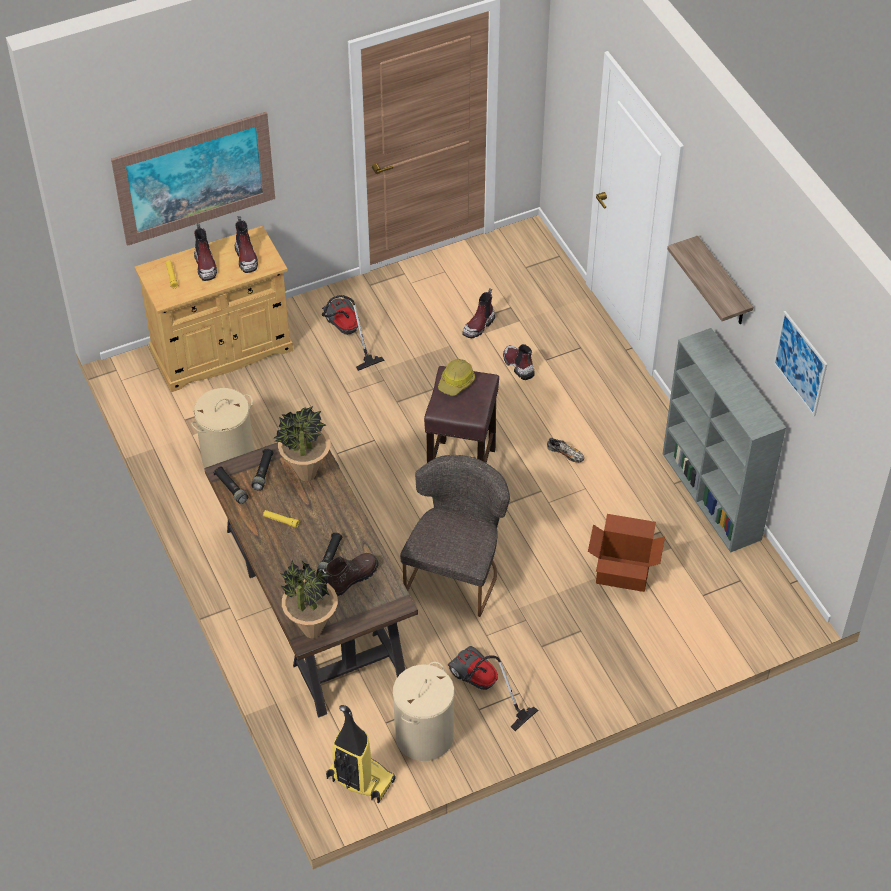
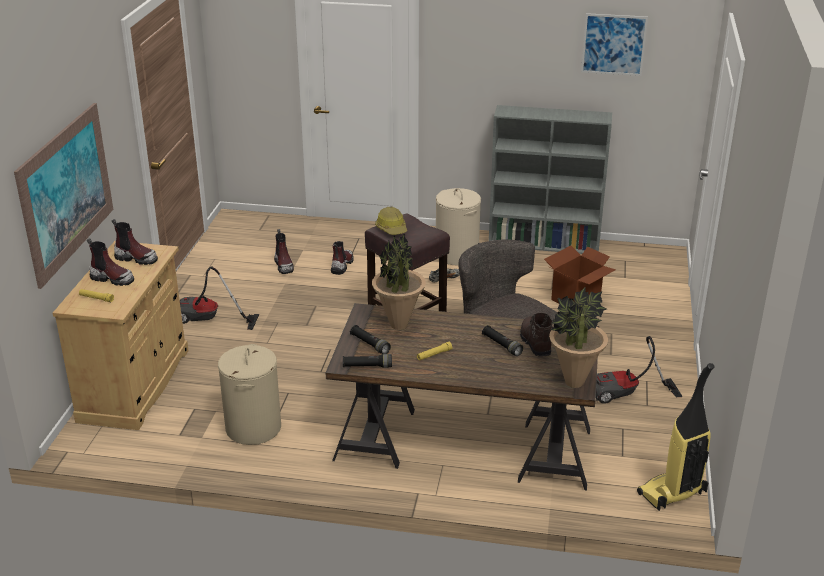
camera: 55 degrees left, 20 degrees down
beige laundry basket [393,662,454,761] -> beige laundry basket moved to [436,188,481,265]
boot [503,344,535,380] -> boot turned 105 degrees clockwise [331,241,354,275]
shelf [667,236,753,324] -> none

